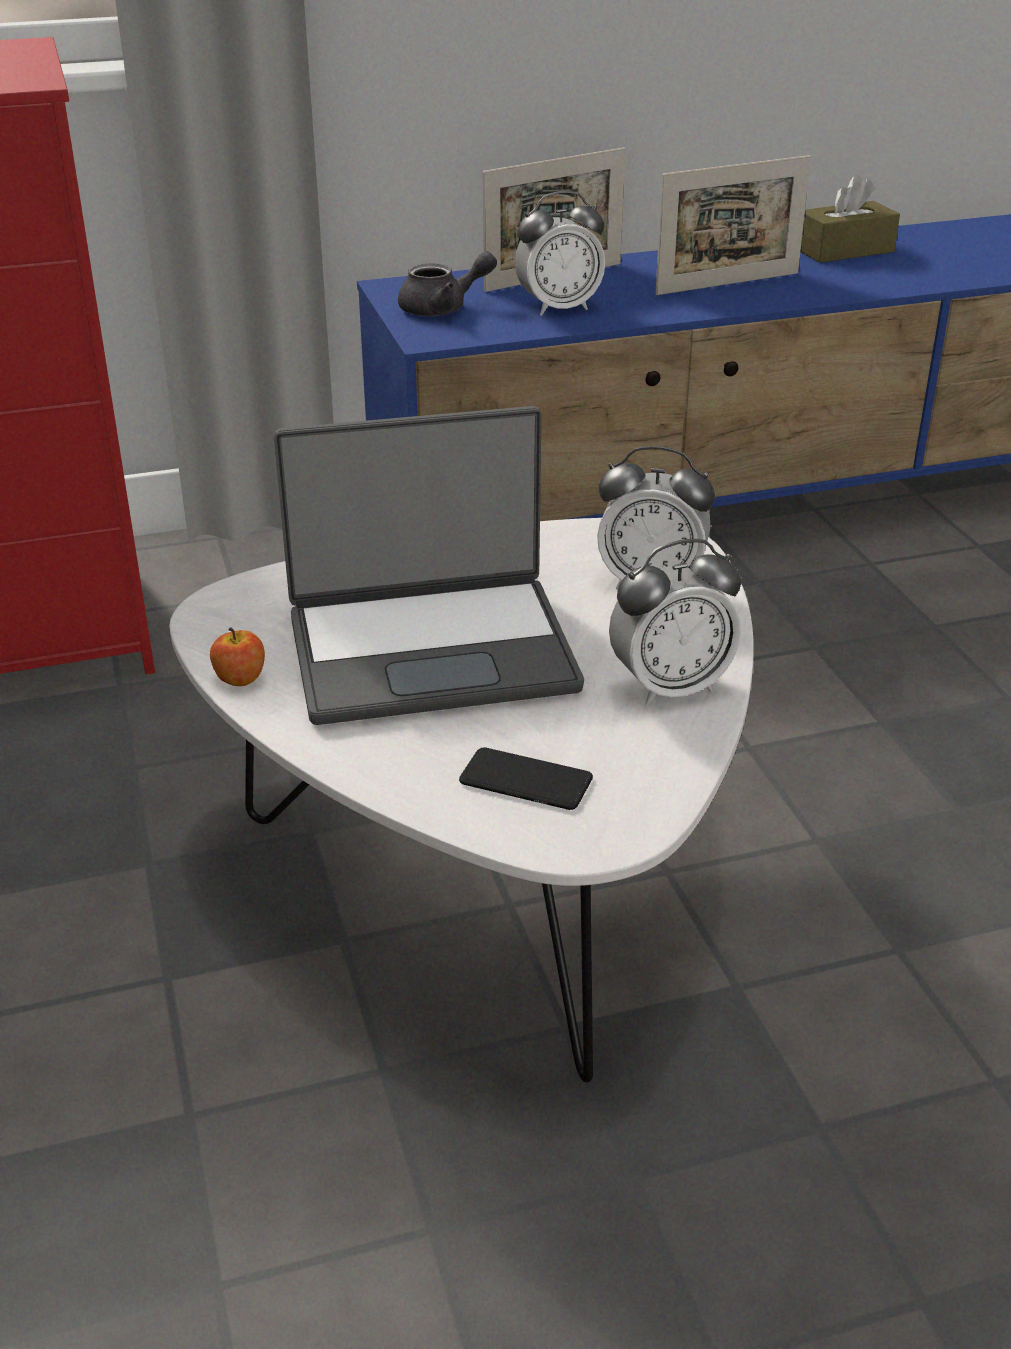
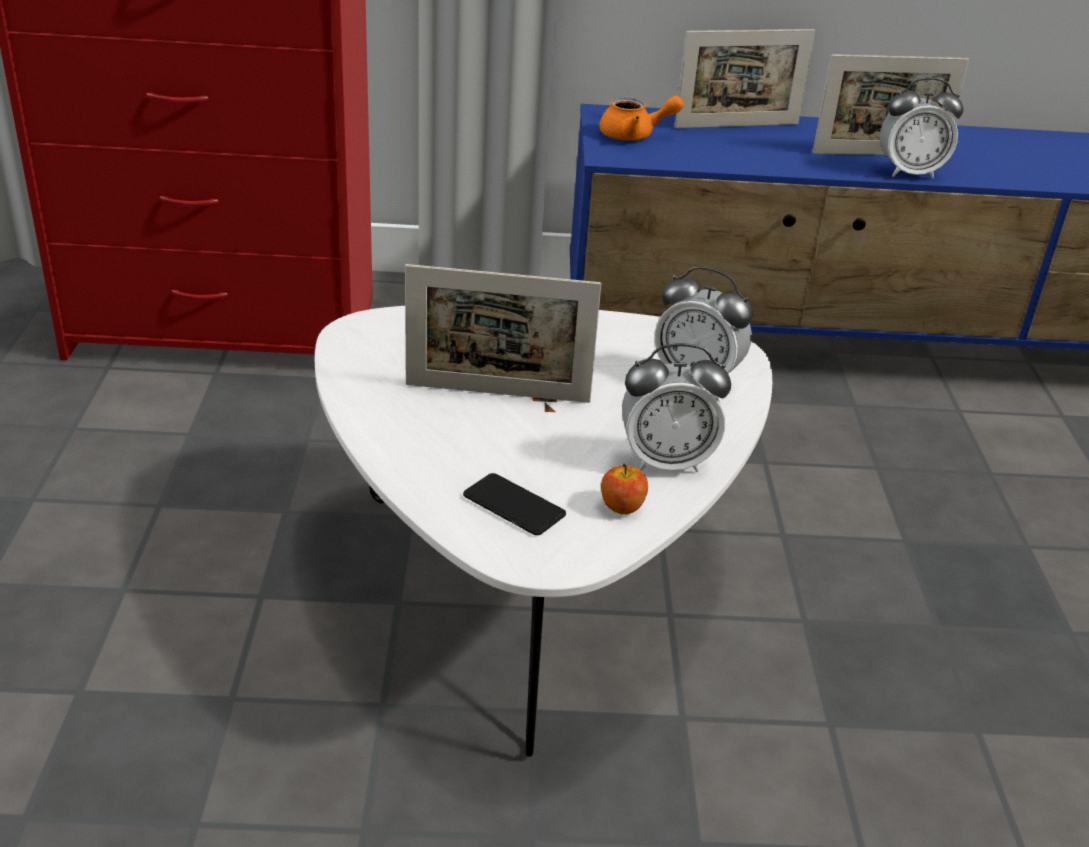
camera: 15 degrees right, 0 degrees up
apple [210,627,265,686] -> apple moved to [601,463,648,515]
laptop [274,406,584,725] -> picture frame [405,264,601,403]
grey teapot [398,251,497,316] -> orange teapot [599,95,684,140]
alarm clock [515,191,605,316] -> alarm clock moved to [880,77,963,179]
brown tissue box [801,174,900,263] -> none

